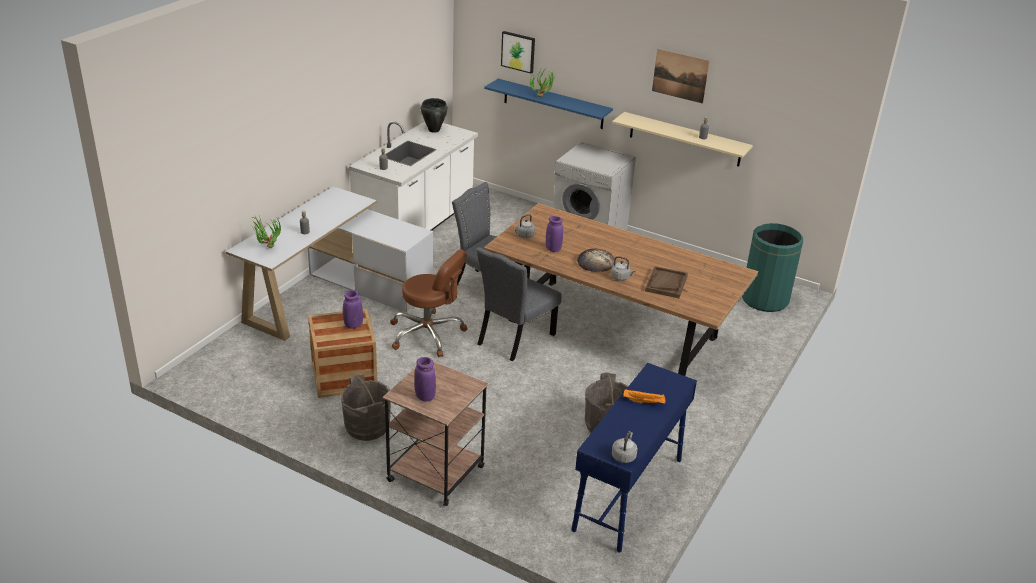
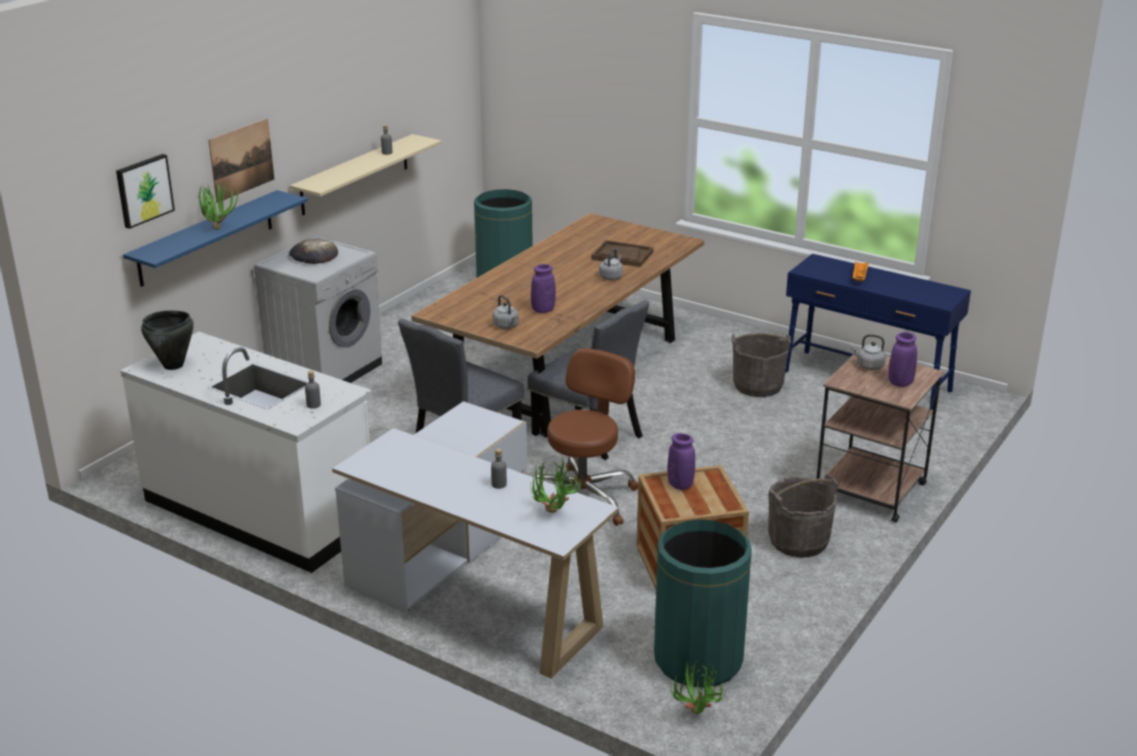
camera: 85 degrees left, 5 degrees down
bread [577,249,615,272] -> bread moved to [289,239,338,264]
grey kettle [612,430,637,463] -> grey kettle moved to [851,334,886,370]
picture [652,49,710,104] -> picture moved to [208,119,274,203]
none -> green trash can [654,519,752,688]
none -> potted plant [670,661,727,714]

